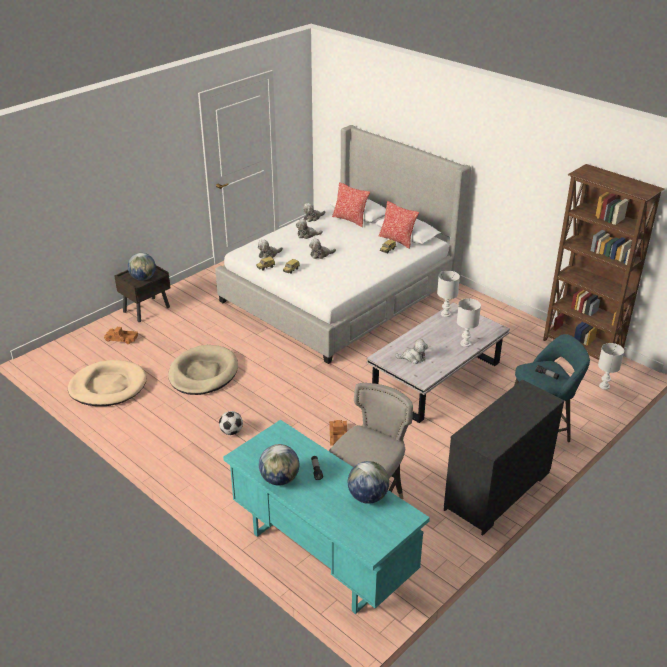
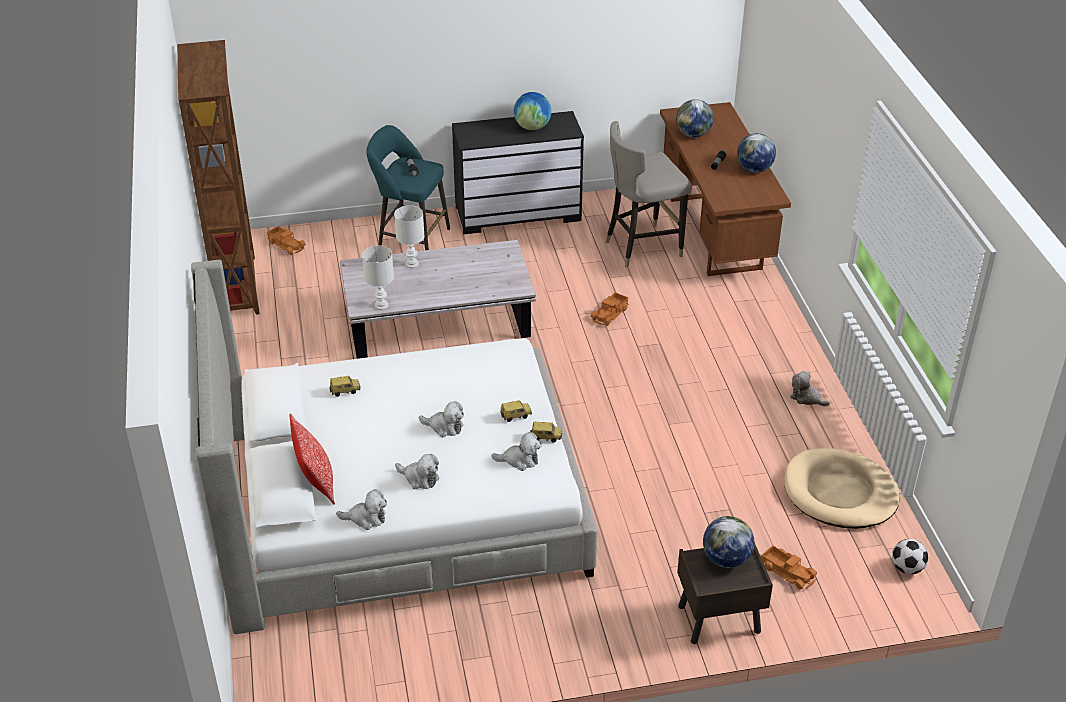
camera: 145 degrees left, 5 degrees up
beige dog bed [168,345,238,395] -> none
football [219,411,243,435] -> football moved to [892,539,928,574]
turquoise desk [223,420,430,614] -> brown desk [660,102,791,276]
pillow [379,201,419,249] -> none
plush toy [395,339,428,364] -> plush toy moved to [790,371,830,406]
white table lamp [598,343,624,390] -> toy truck [267,226,306,255]
none -> globe [514,92,551,130]

